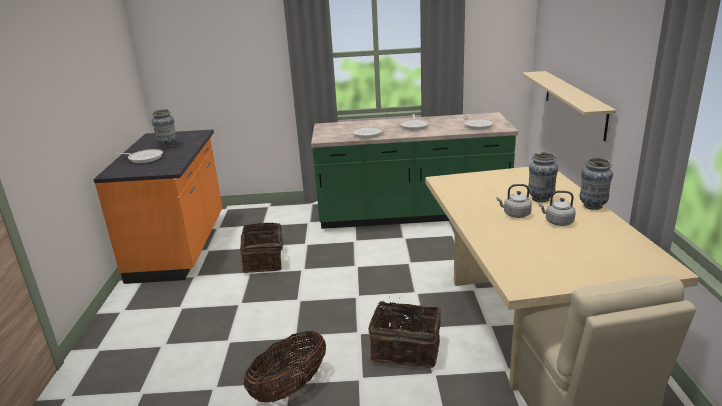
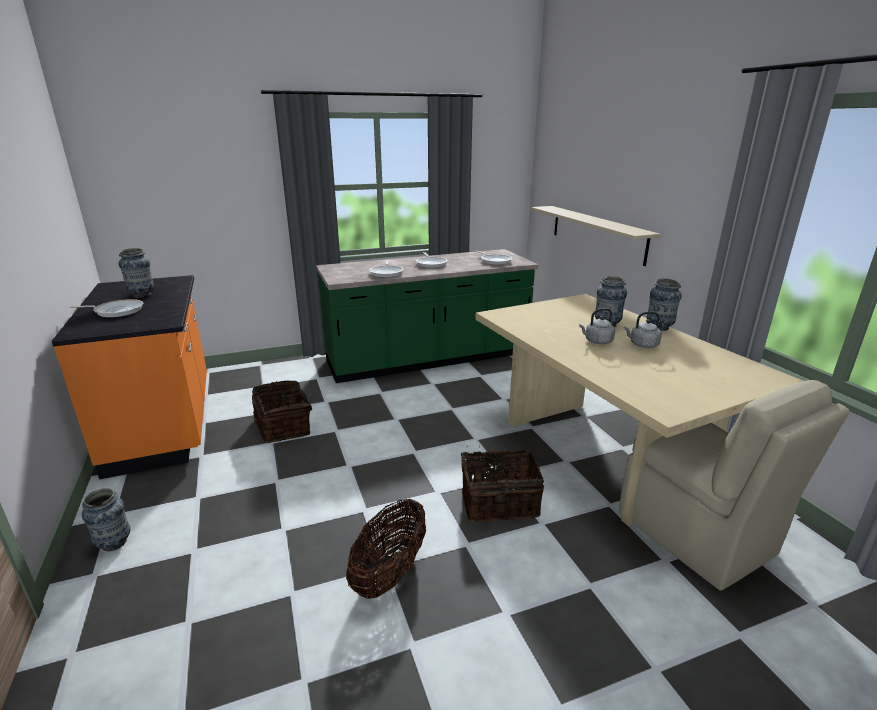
camera: 20 degrees left, 0 degrees up
none -> vase [82,488,130,551]

